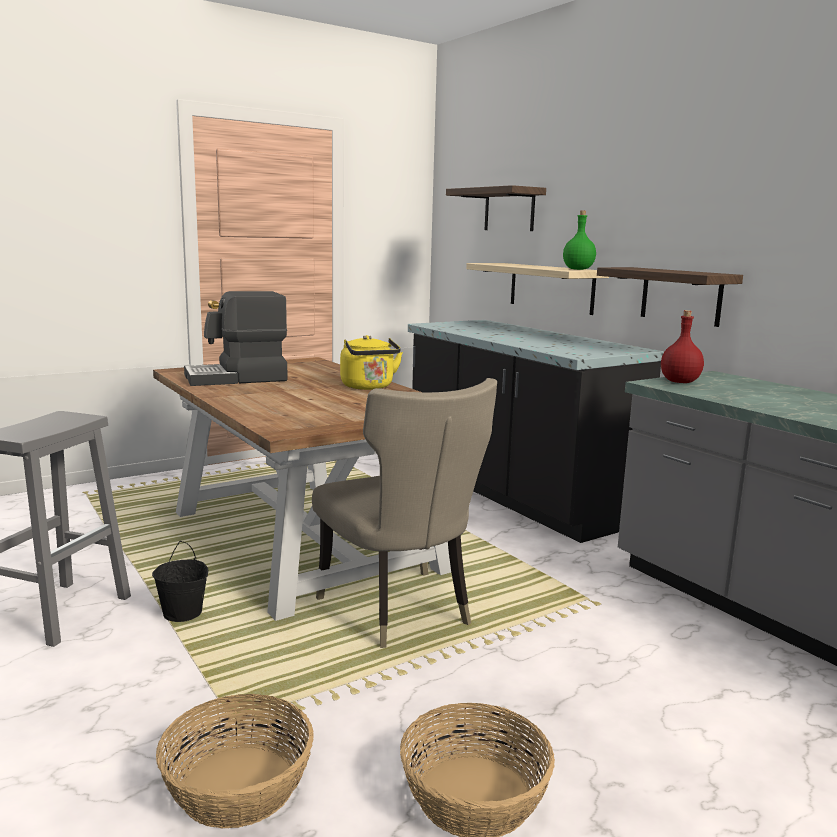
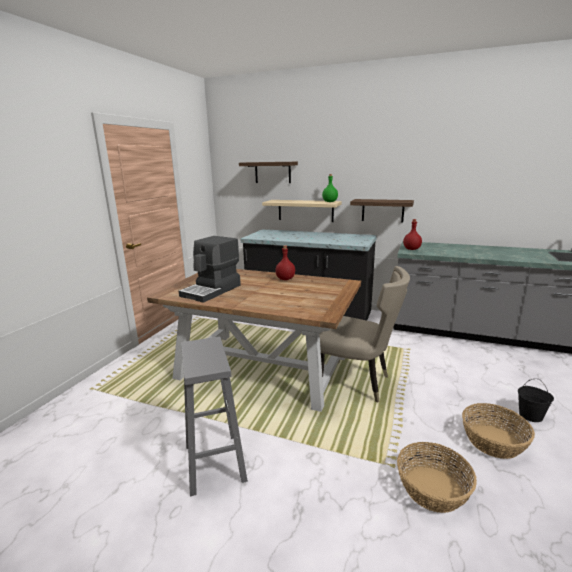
camera: 35 degrees left, 5 degrees up
black bucket [152,541,208,622] -> black bucket moved to [518,379,554,422]
yellow kettle [340,335,403,390] -> red bottle [275,245,295,280]

